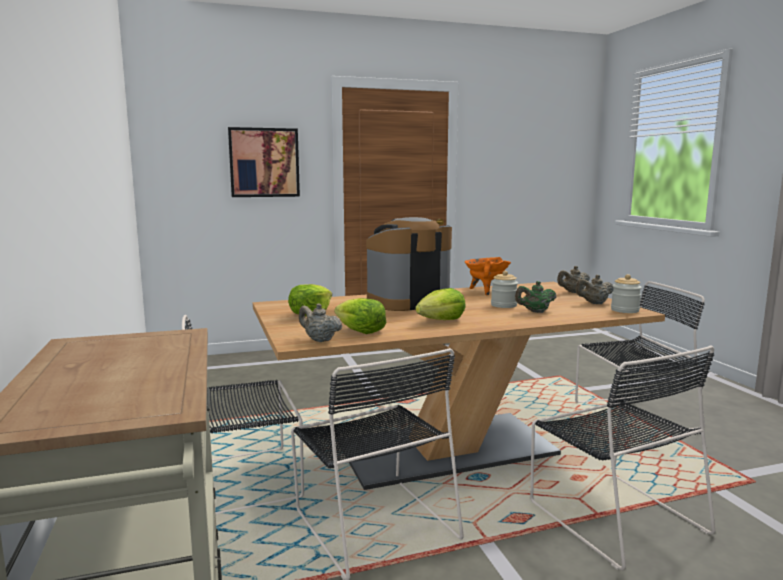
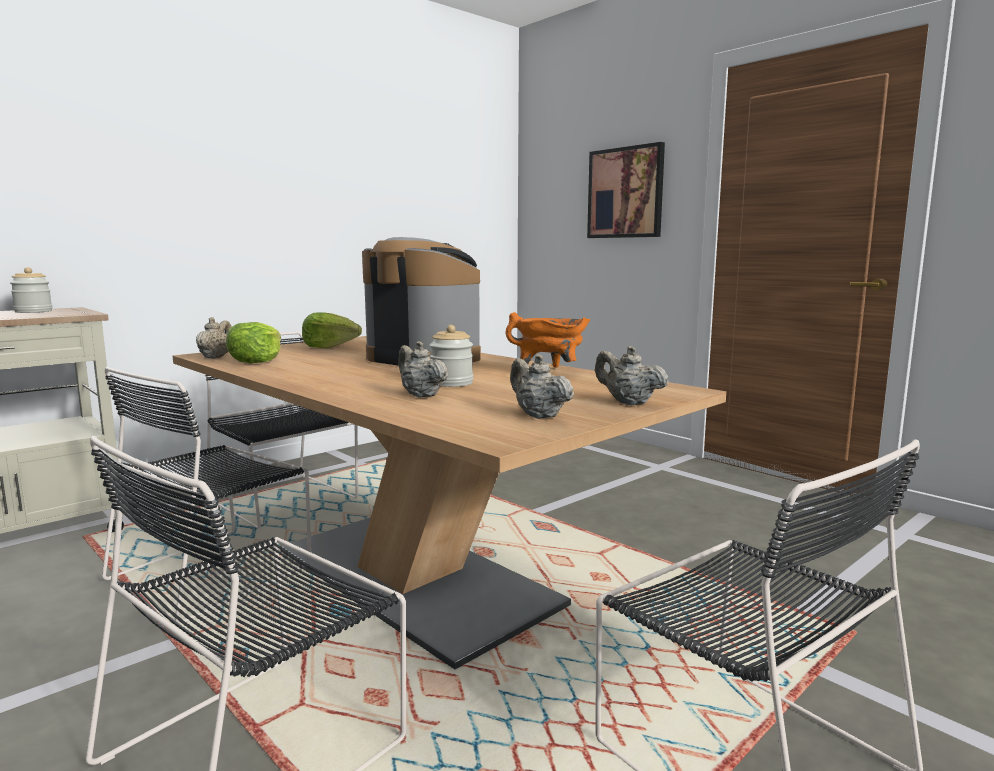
camera: 65 degrees right, 0 degrees up
lettuce [415,288,466,320] -> none
green teapot [515,281,557,313] -> beige teapot [398,341,448,397]
jar [611,274,642,313] -> jar moved to [10,267,52,313]

